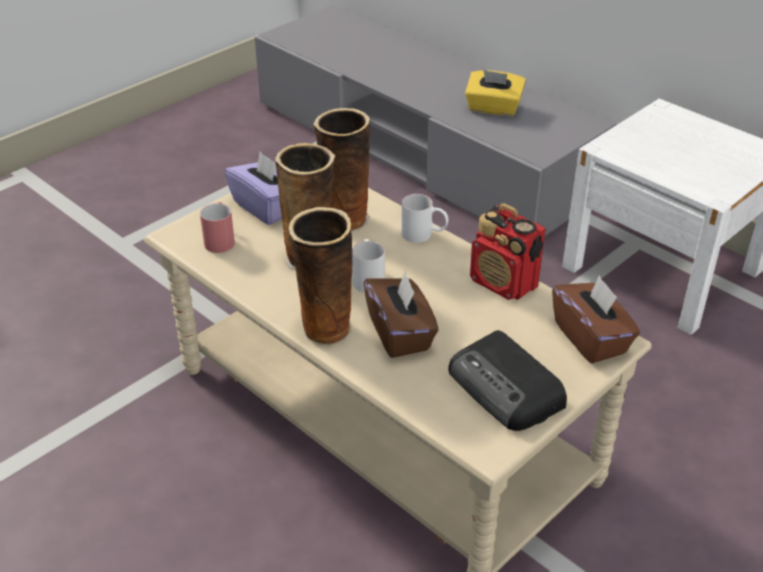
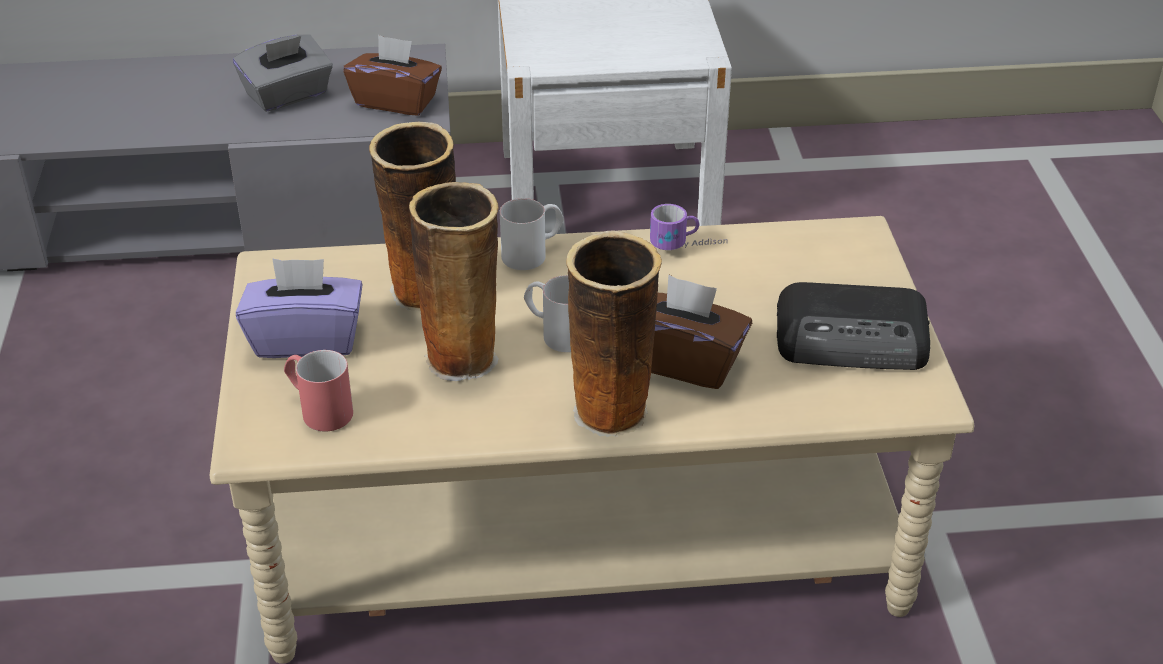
camera: 50 degrees left, 0 degrees up
yellow tissue box [465,70,526,116] -> grey tissue box [233,35,333,112]
radio [470,203,546,300] -> mug [650,204,728,250]
brown tissue box [552,275,640,363] -> brown tissue box moved to [343,35,442,116]

